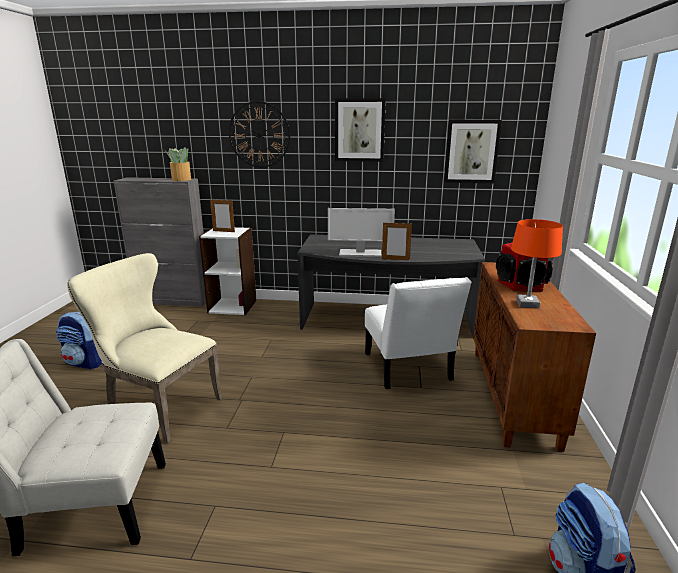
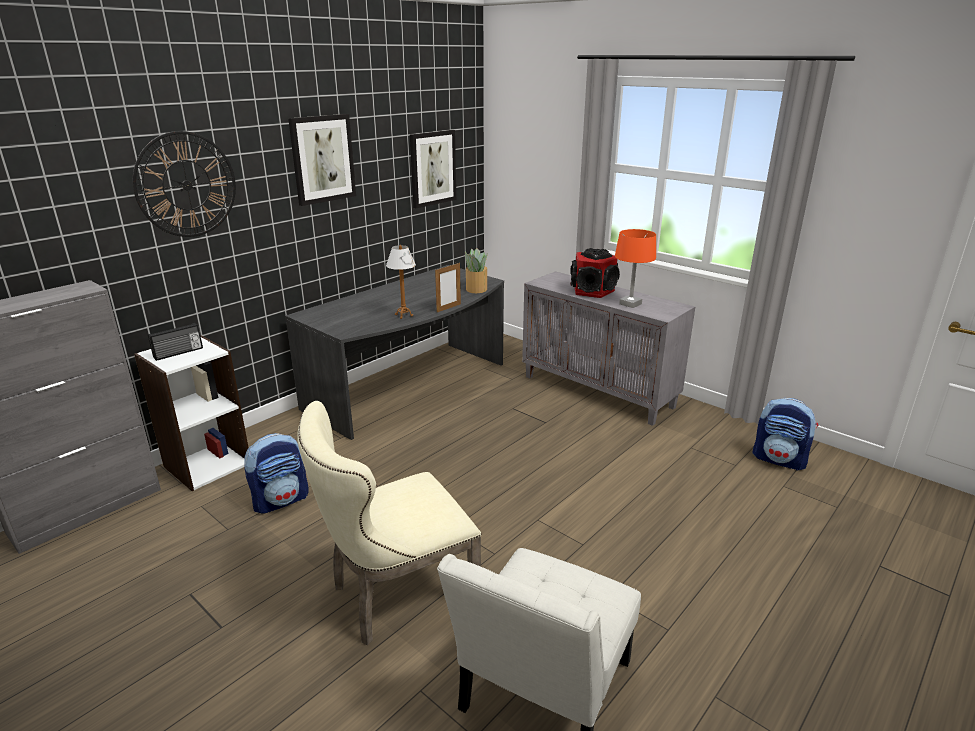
camera: 55 degrees left, 5 degrees up
backpack [56,312,102,369] -> backpack moved to [244,433,309,514]
potted plant [164,147,191,181] -> potted plant moved to [465,248,488,293]
picture frame [210,200,235,232] -> radio [148,323,203,361]
monitor [328,208,395,257] -> table lamp [386,245,416,319]
white chair [365,277,472,389] -> none
brown cabinet [473,262,596,452] -> grey cabinet [522,271,695,426]

